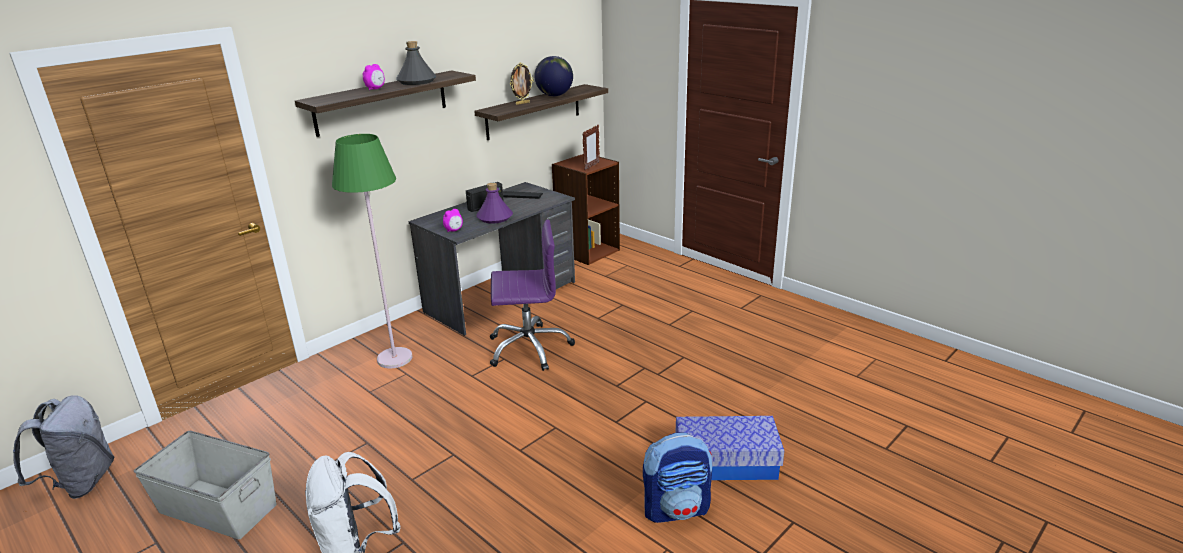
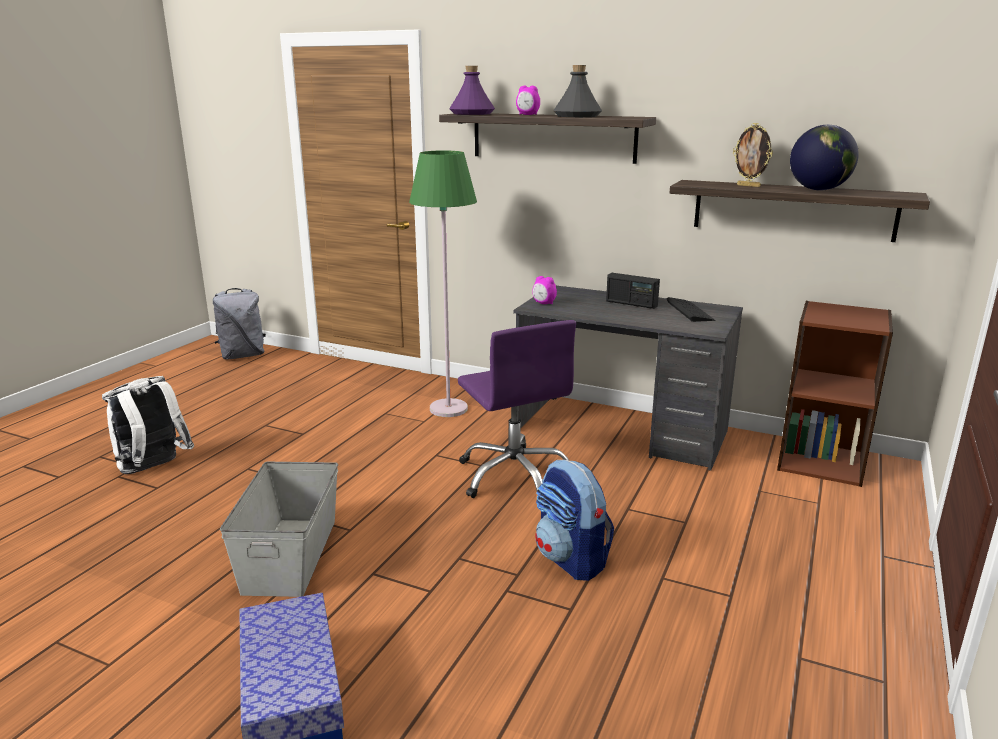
camera: 70 degrees right, 5 degrees down
grey storage box [134,431,277,539] -> grey storage box moved to [220,462,338,597]
purple bottle [476,183,513,223] -> purple bottle moved to [449,66,495,115]
picture frame [582,125,600,171] -> none
backpack [643,433,712,523] -> backpack moved to [535,460,614,581]

